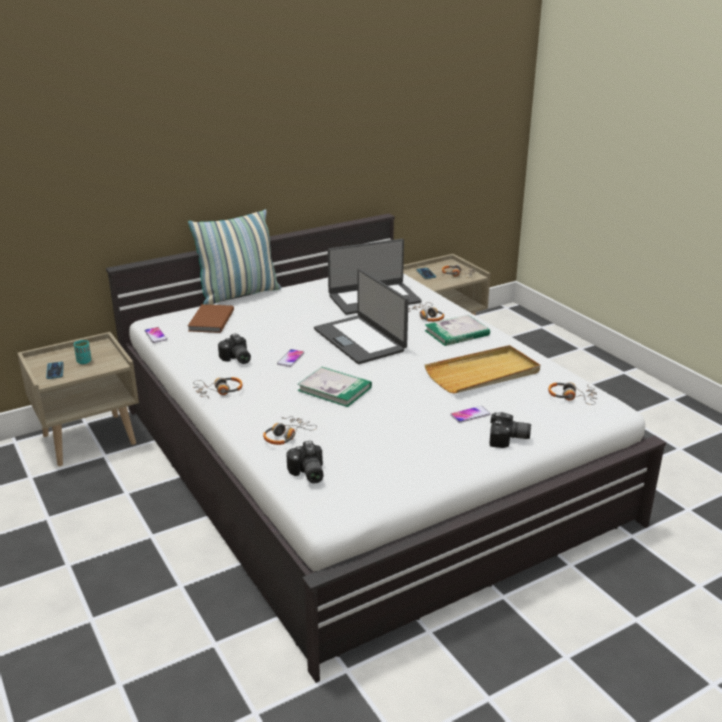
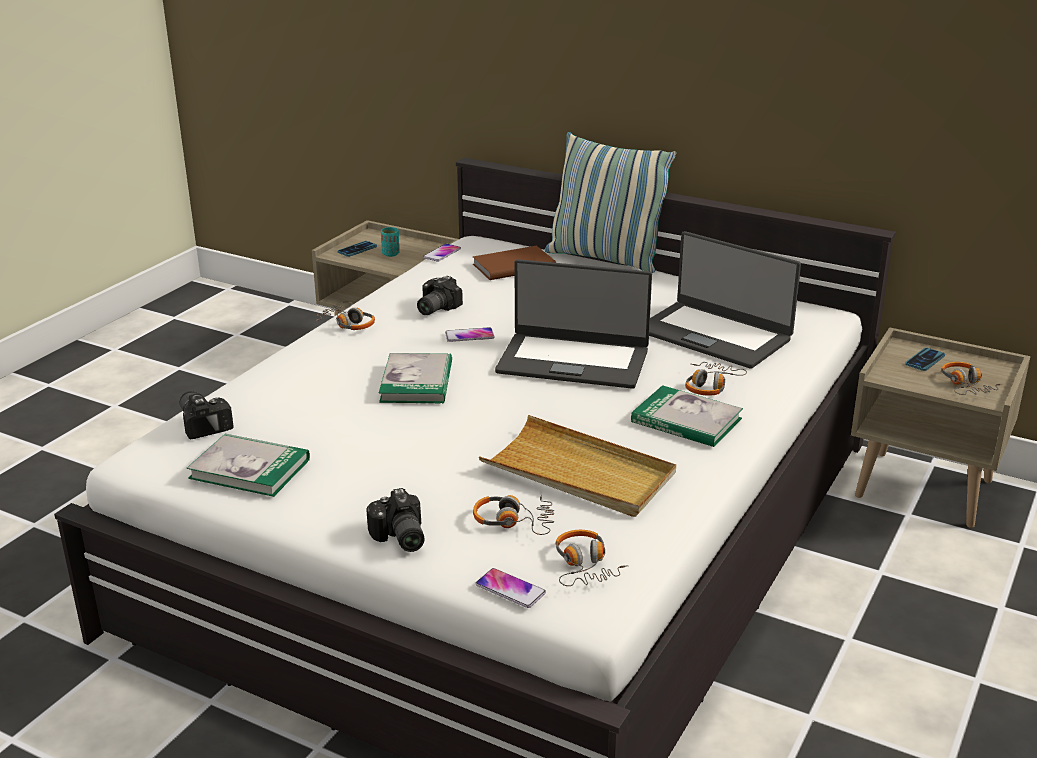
camera: 60 degrees right, 0 degrees up
headphones [263,416,317,445] -> headphones moved to [473,495,554,535]
camera [286,441,324,483] -> camera turned 105 degrees clockwise [180,391,234,439]
laptop [314,269,409,364] -> laptop turned 105 degrees counterclockwise [495,259,652,389]
phone [450,406,490,423] -> phone moved to [475,568,546,608]
none -> book [186,434,310,497]

